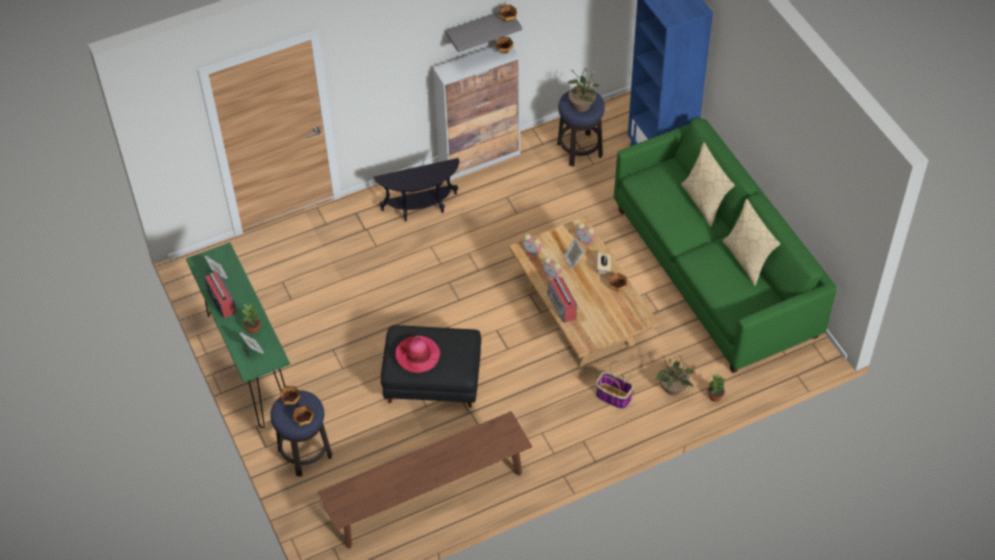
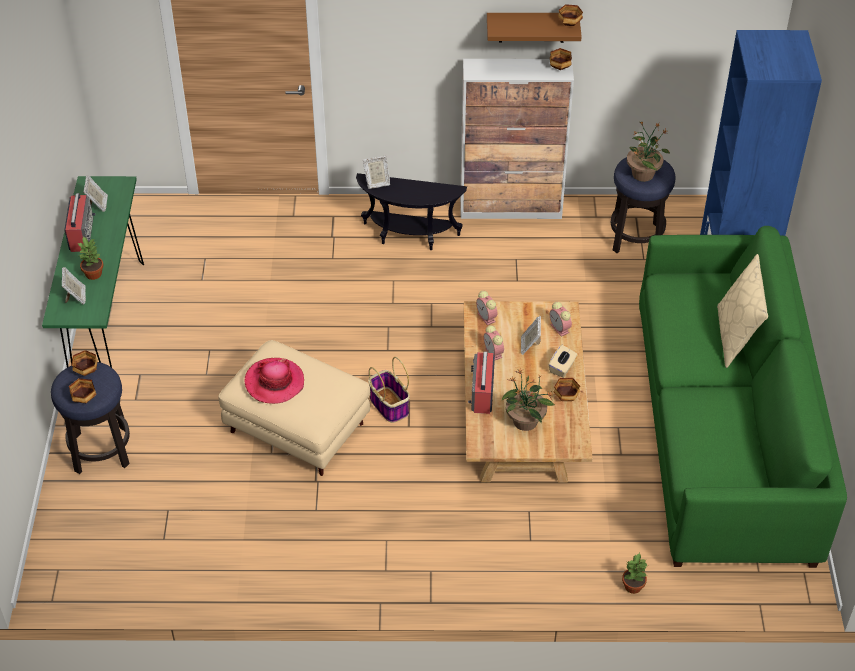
camera: 25 degrees right, 5 degrees down
brown bench [318,411,532,548] -> none
black ottoman [381,325,481,408] -> beige ottoman [218,340,370,476]
grey shelf [445,12,522,52] -> brown shelf [487,13,582,43]
basket [596,361,633,409] -> basket moved to [368,357,410,423]
potted plant [657,355,696,396] -> potted plant moved to [502,368,555,431]
beige pillow [722,199,780,286] -> none
none -> picture frame [363,155,390,189]

